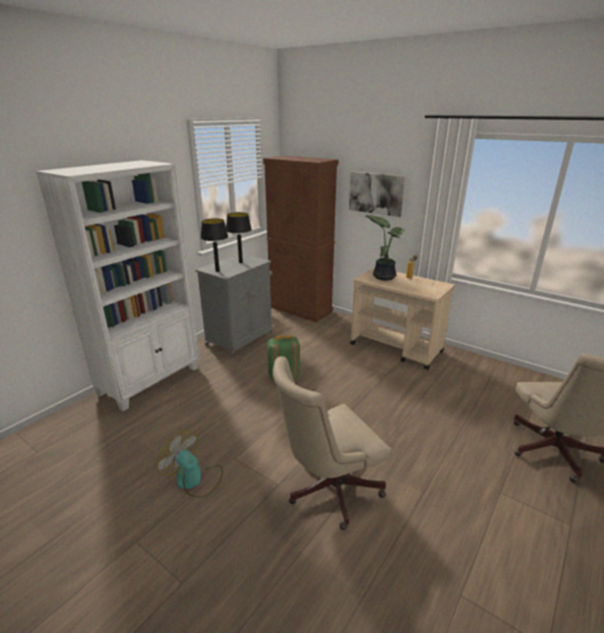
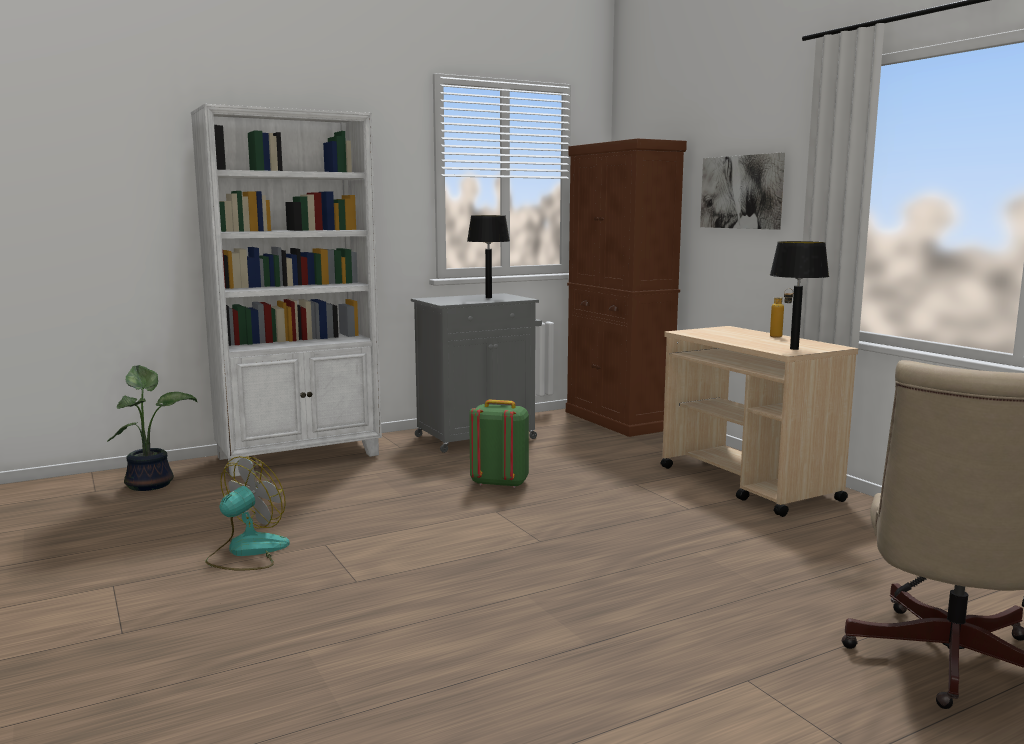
camera: 25 degrees right, 15 degrees down
fan [156,430,223,498] -> fan turned 60 degrees clockwise [205,456,290,571]
black table lamp [200,218,228,272] -> black table lamp moved to [770,241,829,350]
beige office chair [273,356,391,530] -> none
potted plant [365,215,405,280] -> potted plant moved to [107,365,197,491]

